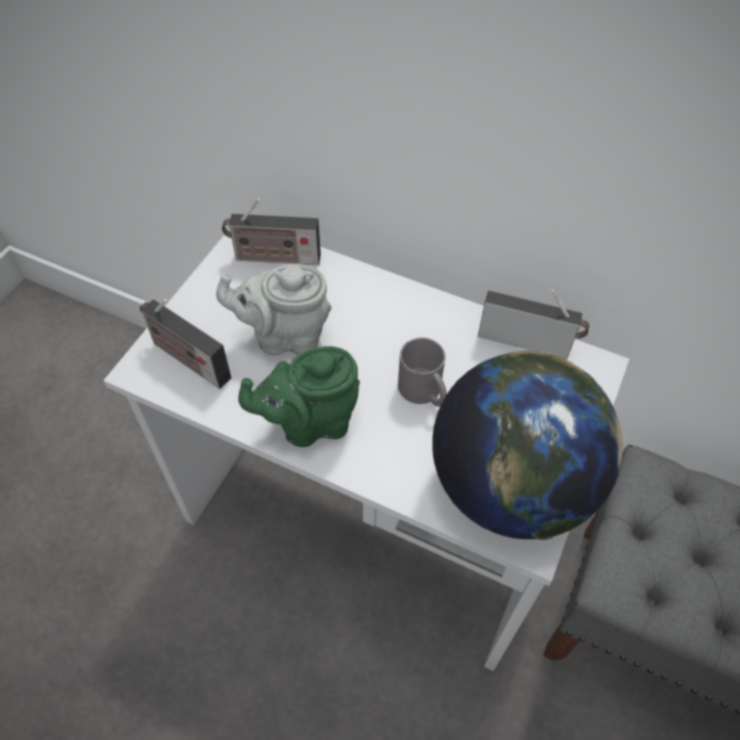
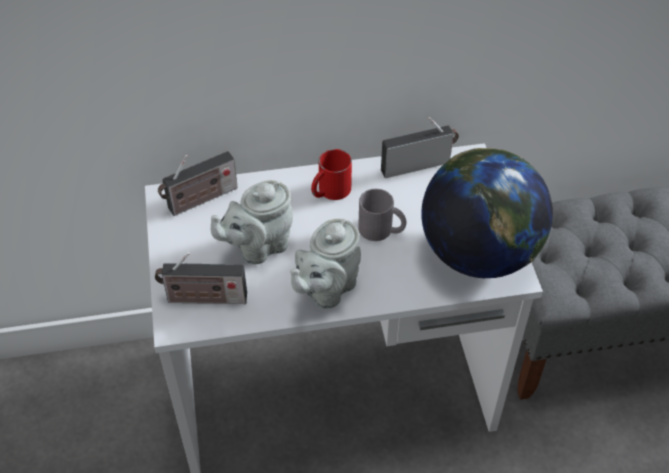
camera: 35 degrees left, 5 degrees down
green teapot [238,346,360,447] -> grey teapot [290,219,361,309]
none -> red mug [311,149,352,200]

